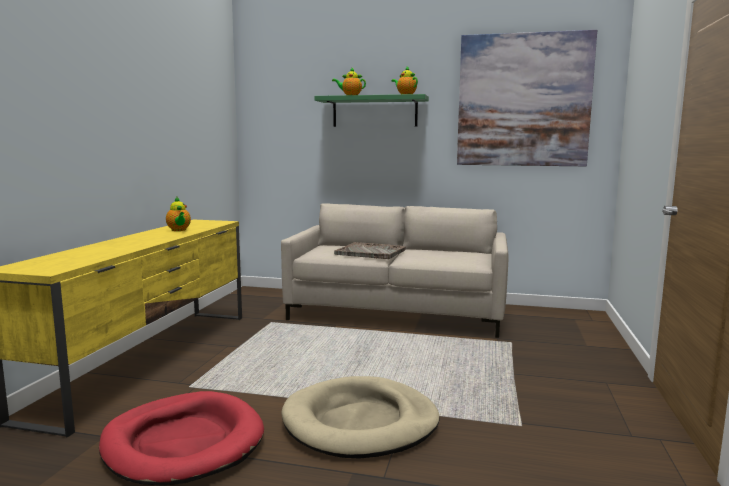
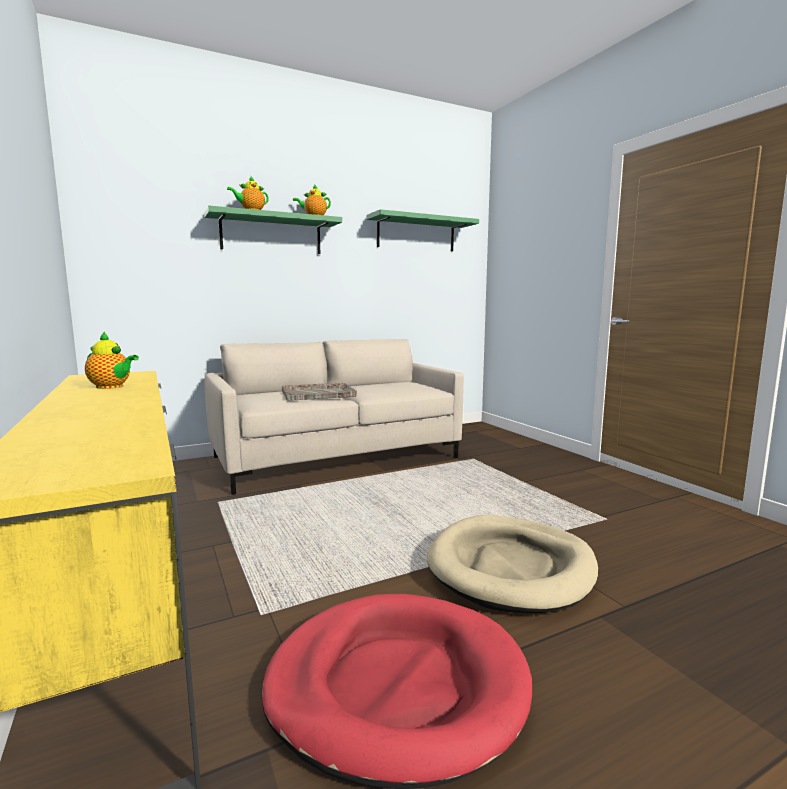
camera: 40 degrees left, 0 degrees up
picture [457,30,597,166] -> green shelf [367,209,479,251]

